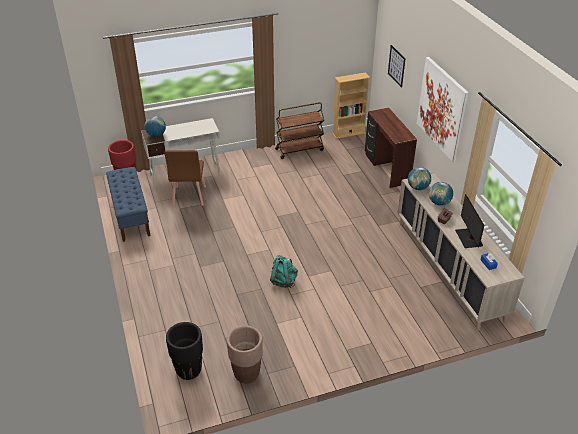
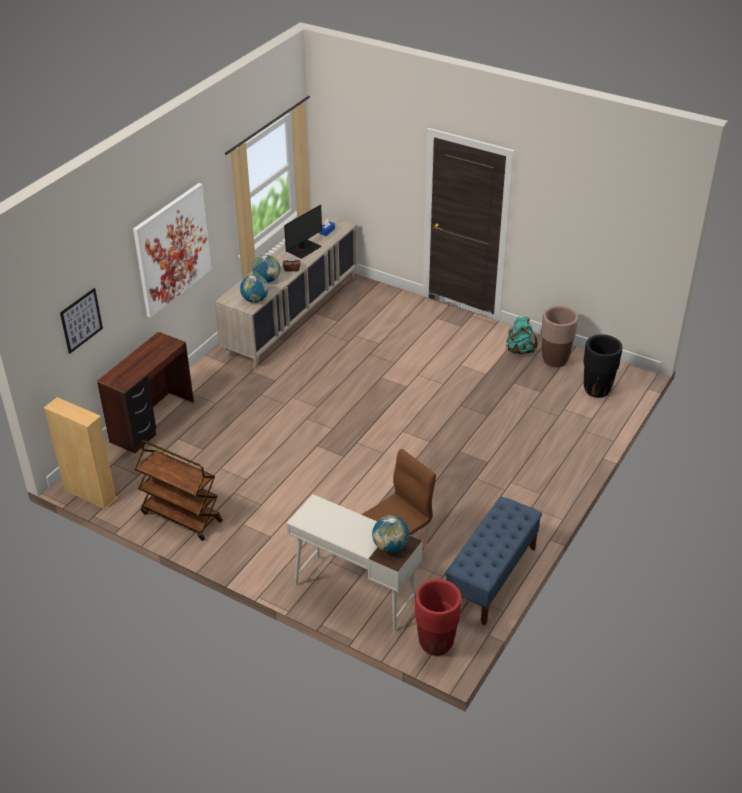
camera: 130 degrees left, 0 degrees up
turquoise backpack [270,255,298,288] -> turquoise backpack moved to [506,316,538,354]

